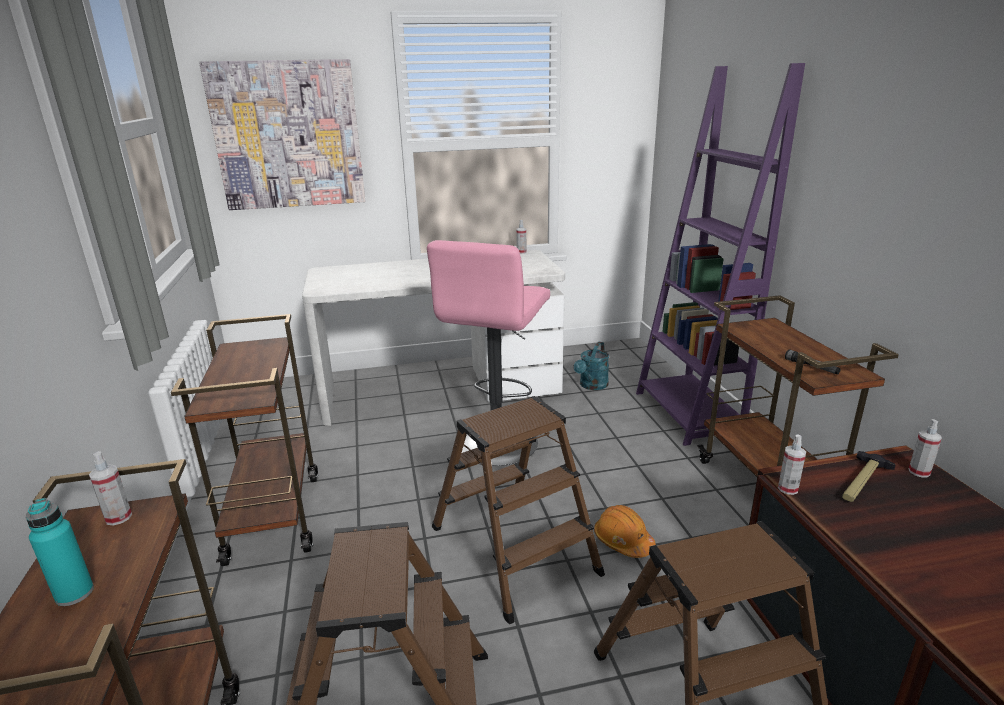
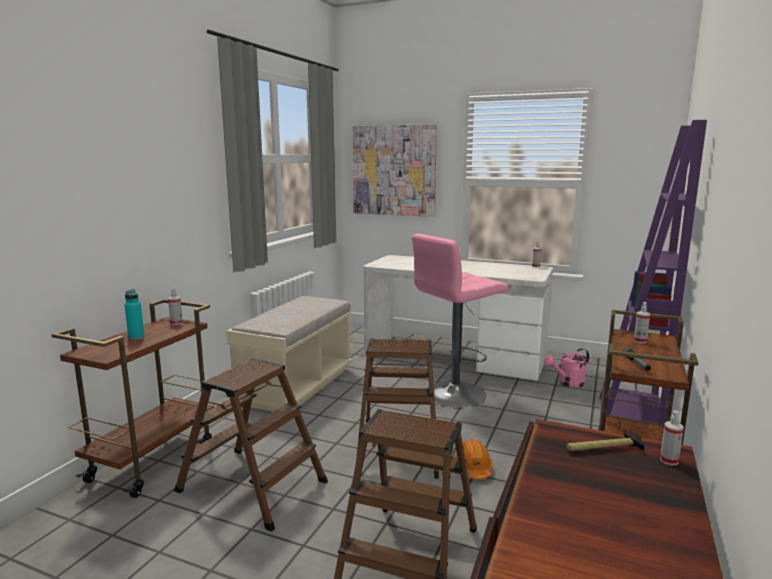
camera: 35 degrees right, 10 degrees down
brown cart [171,314,319,566] -> beige bench [226,296,352,412]
turquoise watering can [574,342,609,390] -> pink watering can [544,348,589,388]
spray bottle [778,435,806,495] -> spray bottle moved to [634,302,650,343]

